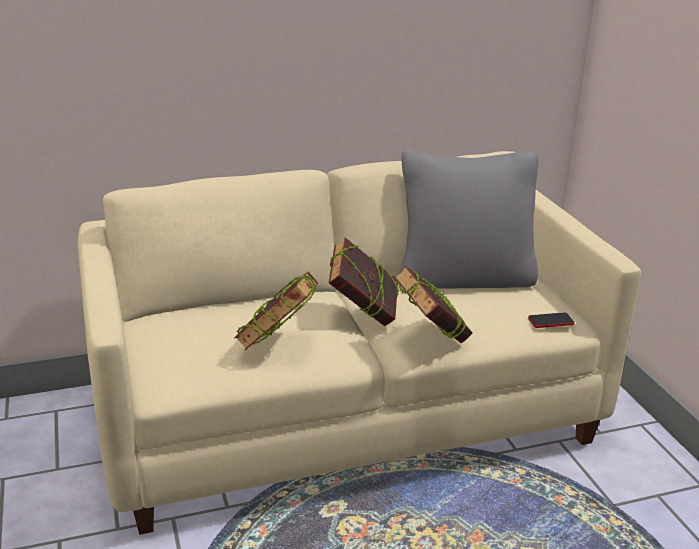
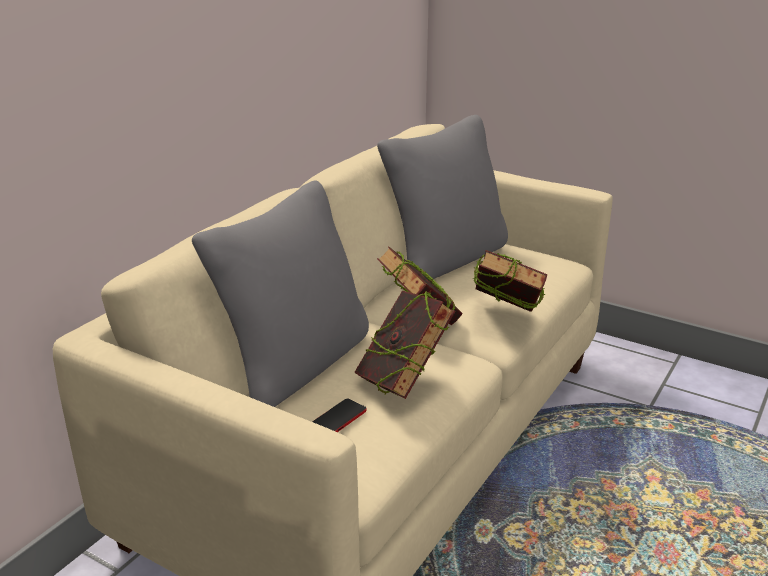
camera: 40 degrees left, 0 degrees up
phone [528,312,574,328] -> phone moved to [312,399,367,432]
none -> grey pillow [192,181,369,407]

